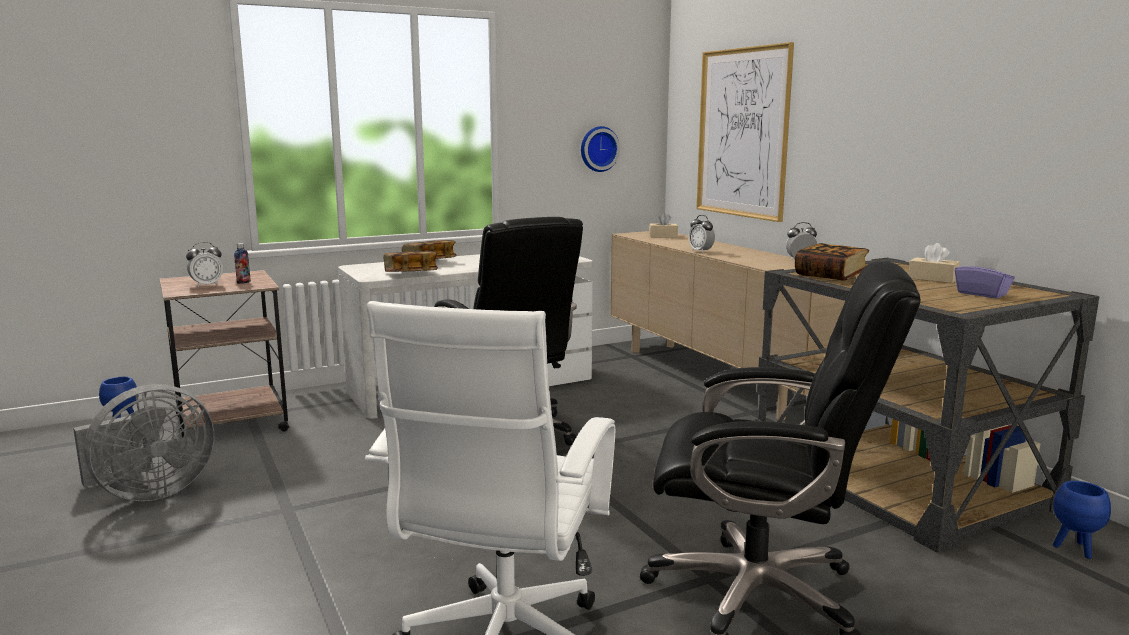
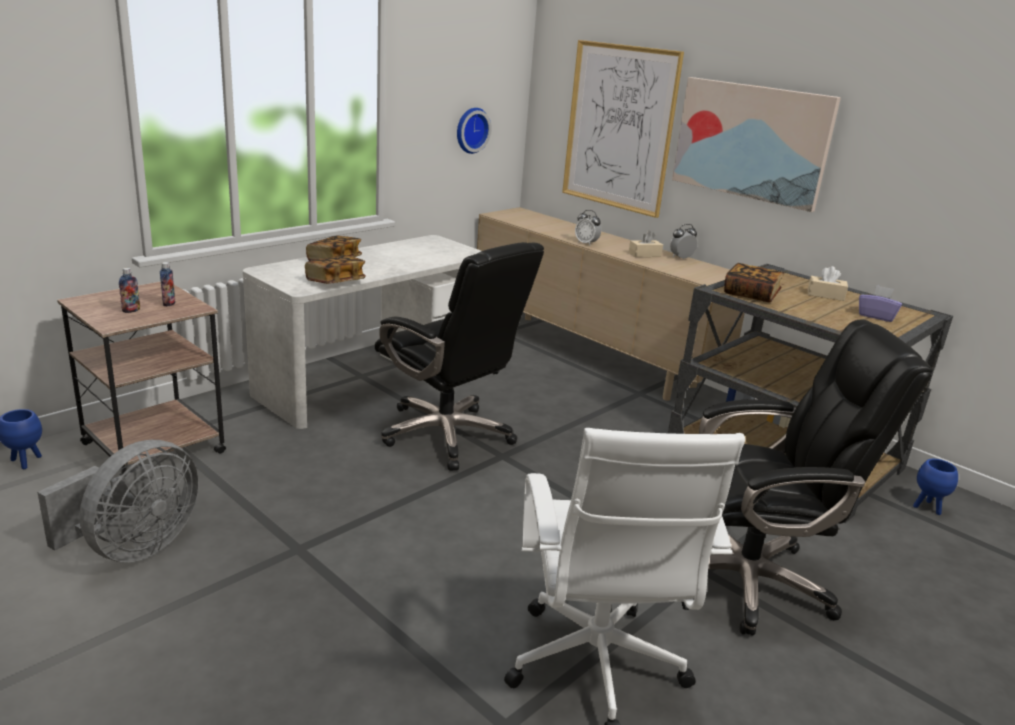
camera: 20 degrees left, 10 degrees up
alarm clock [186,242,223,287] -> bottle [119,268,140,313]
beige tissue box [649,213,678,237] -> beige tissue box moved to [628,231,663,257]
none -> picture [672,77,841,212]

